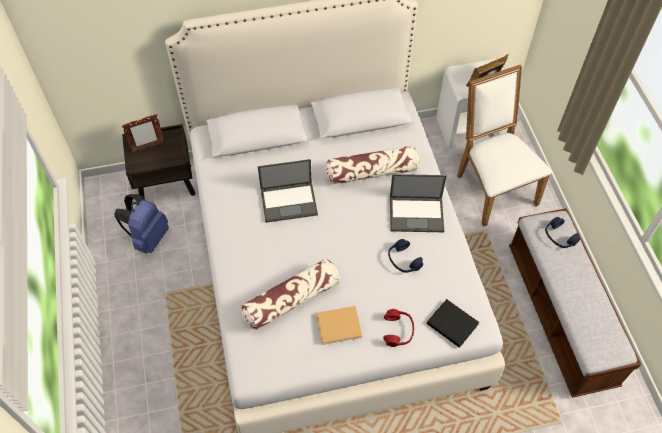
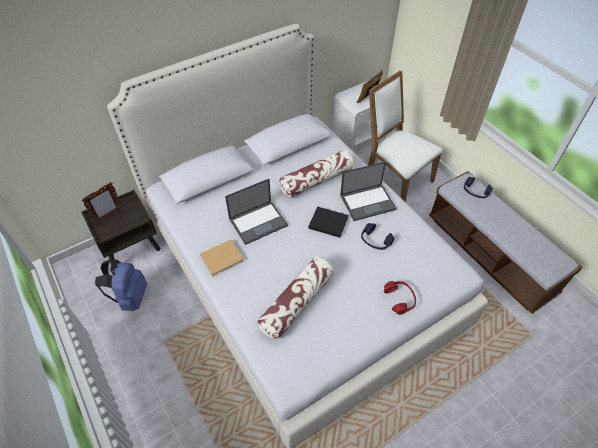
camera: 20 degrees left, 5 degrees down
beige book [316,306,362,345] -> beige book moved to [200,239,244,277]
black book [427,299,479,348] -> black book moved to [308,206,348,238]

